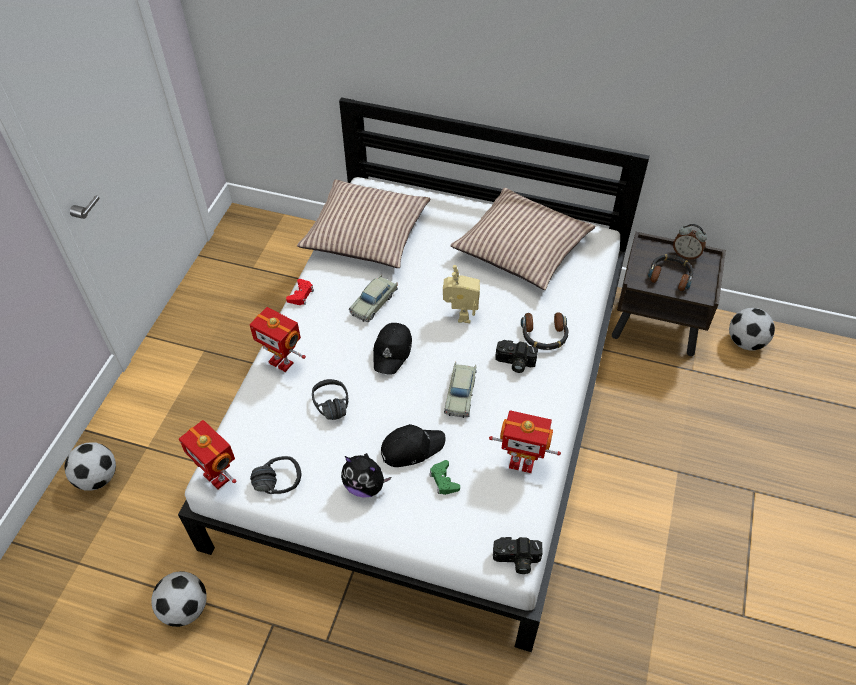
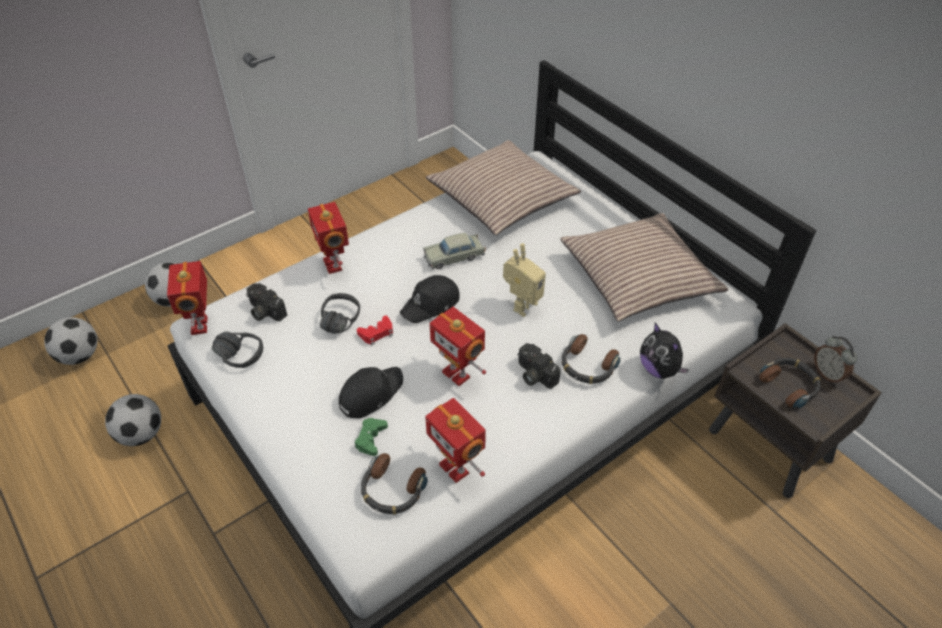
camera: 35 degrees right, 5 degrees down
red game controller [286,279,314,305] -> red game controller moved to [357,316,393,345]
plush toy [341,453,391,498] -> plush toy moved to [640,323,689,379]
black cap [381,424,445,467] -> black cap turned 60 degrees counterclockwise [339,367,403,418]
beige toy car [444,362,477,418] -> toy robot [430,307,486,386]
camera [493,537,543,574] -> camera moved to [246,283,287,321]
football [729,308,775,350] -> football moved to [44,317,97,365]
none -> headphones [361,453,428,515]

